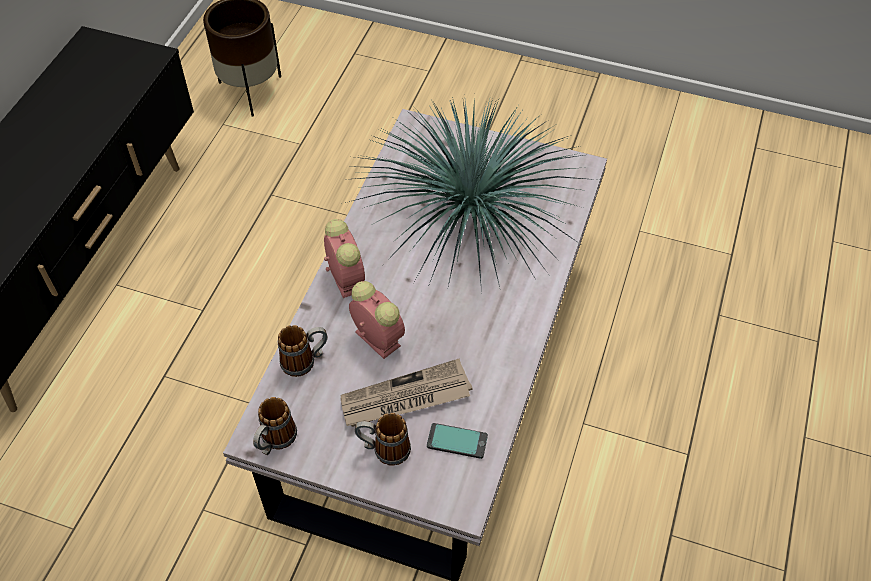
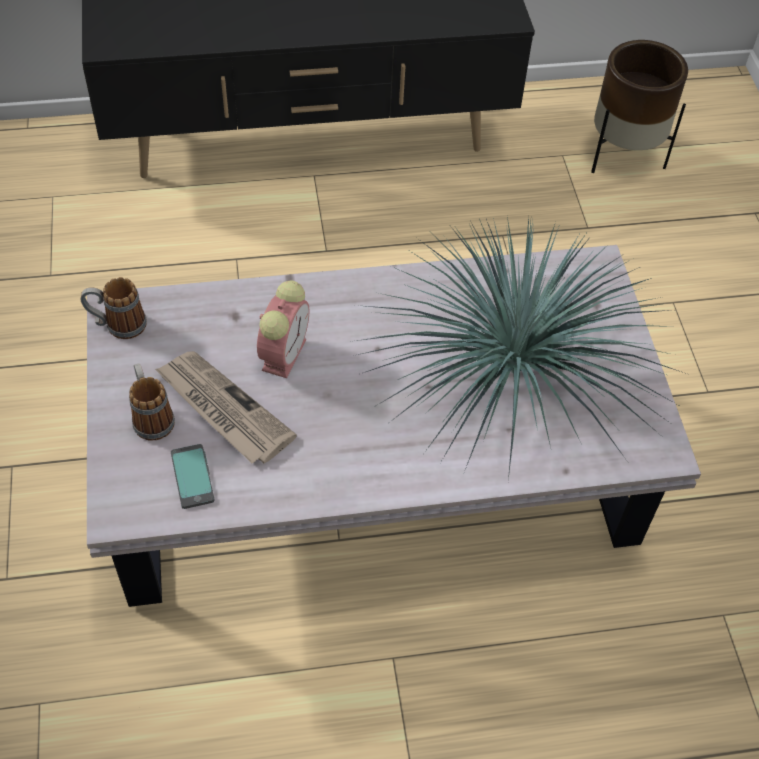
camera: 60 degrees right, 0 degrees up
mug [278,325,327,377] -> none
alarm clock [324,219,365,298] -> none

